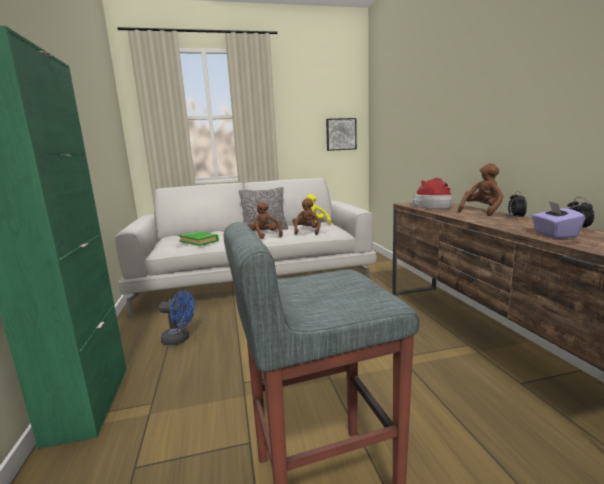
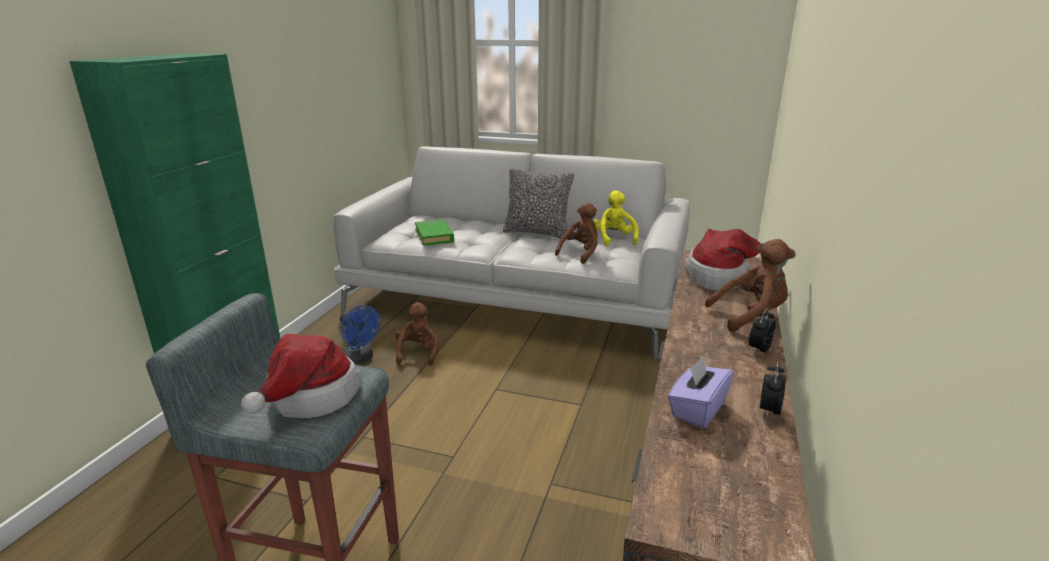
camera: 30 degrees right, 10 degrees up
brown plush toy [249,202,283,239] -> brown plush toy moved to [395,302,439,366]
picture [326,118,357,151] -> none
none -> hat [241,333,363,418]

